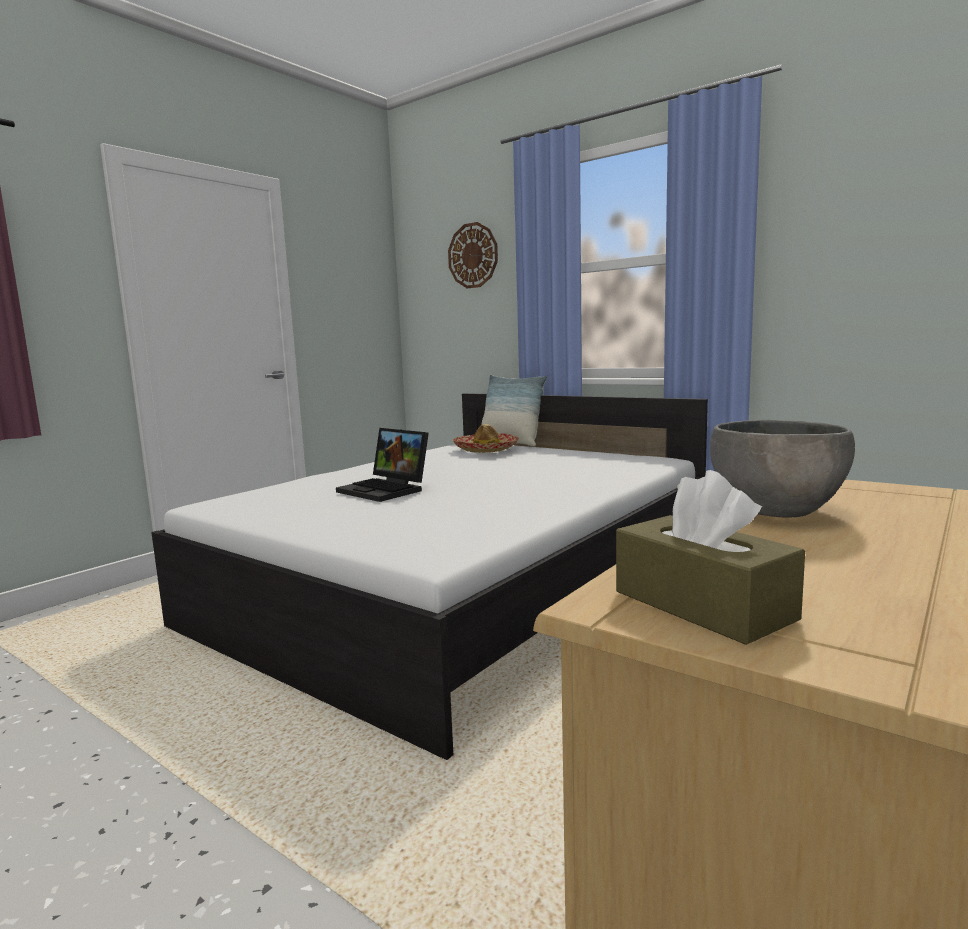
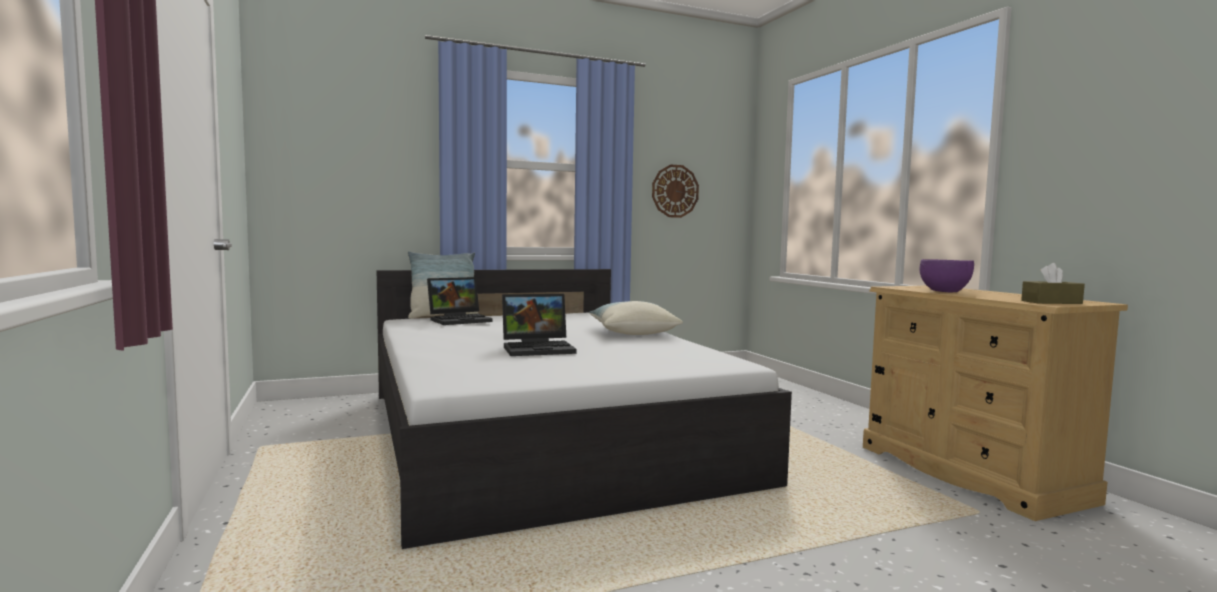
camera: 60 degrees left, 5 degrees down
wall clock [448,222,498,288] -> wall clock moved to [652,164,699,218]
hat [453,424,519,453] -> laptop [427,277,493,325]
grey bowl [710,420,855,518] -> purple bowl [920,259,974,292]
none -> pillow [589,301,683,335]

